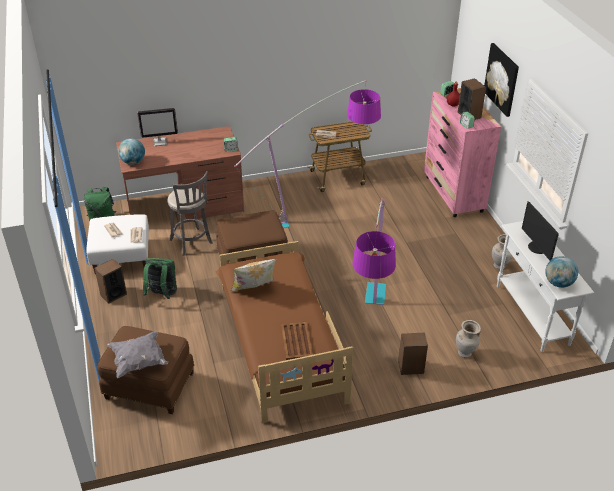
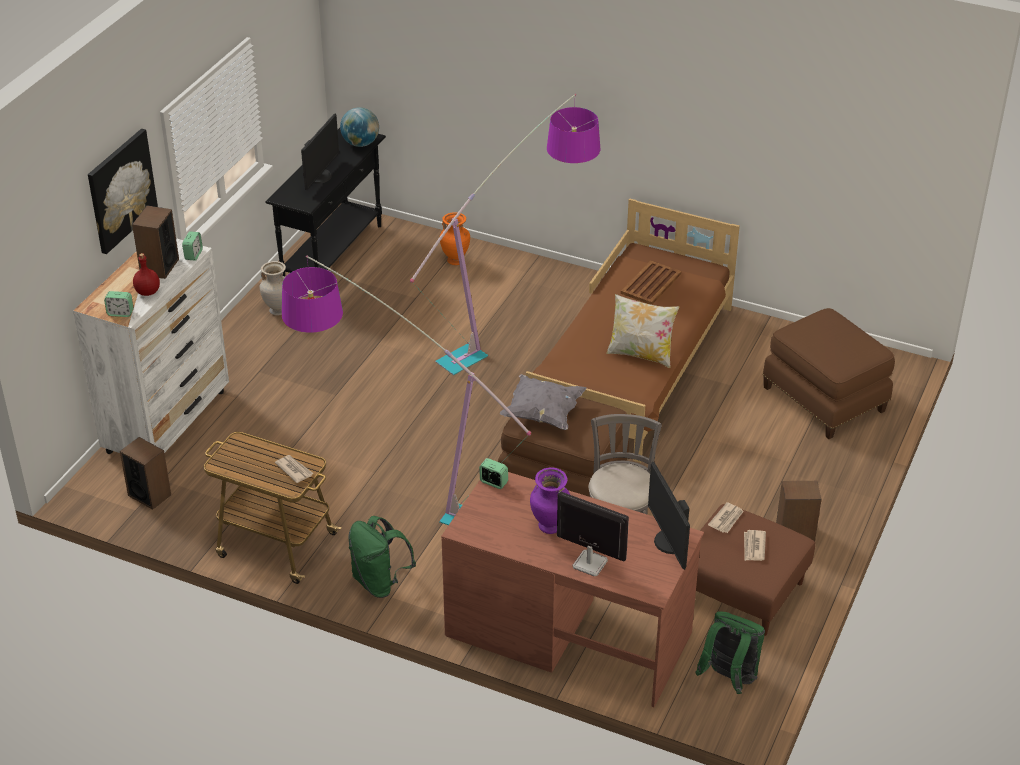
camera: 140 degrees left, 0 degrees up
white ottoman [86,214,149,274] -> brown ottoman [696,504,815,636]
grey pillow [107,331,168,378] -> grey pillow moved to [500,374,586,430]
globe [118,138,145,165] -> monitor [648,462,690,570]
green backpack [143,258,177,299] -> green backpack moved to [348,516,416,598]
speaker [398,333,428,375] -> speaker moved to [120,437,171,510]
pink dresser [424,88,501,217] -> white dresser [73,238,229,454]
beige vase [456,320,481,358] -> orange vase [440,212,470,265]
white console table [497,221,594,352] -> black console table [265,128,386,276]
none -> purple vase [530,467,570,534]

